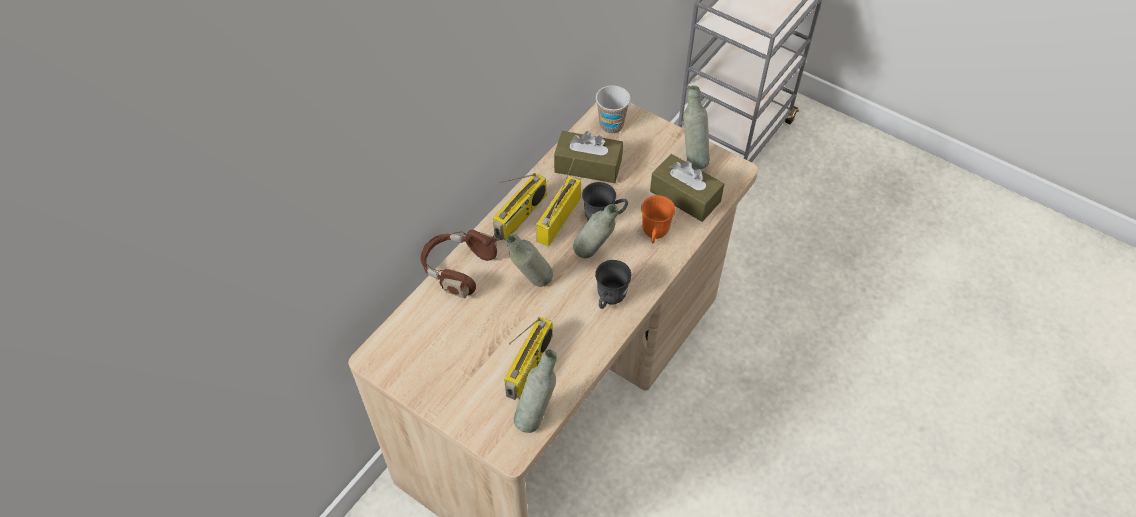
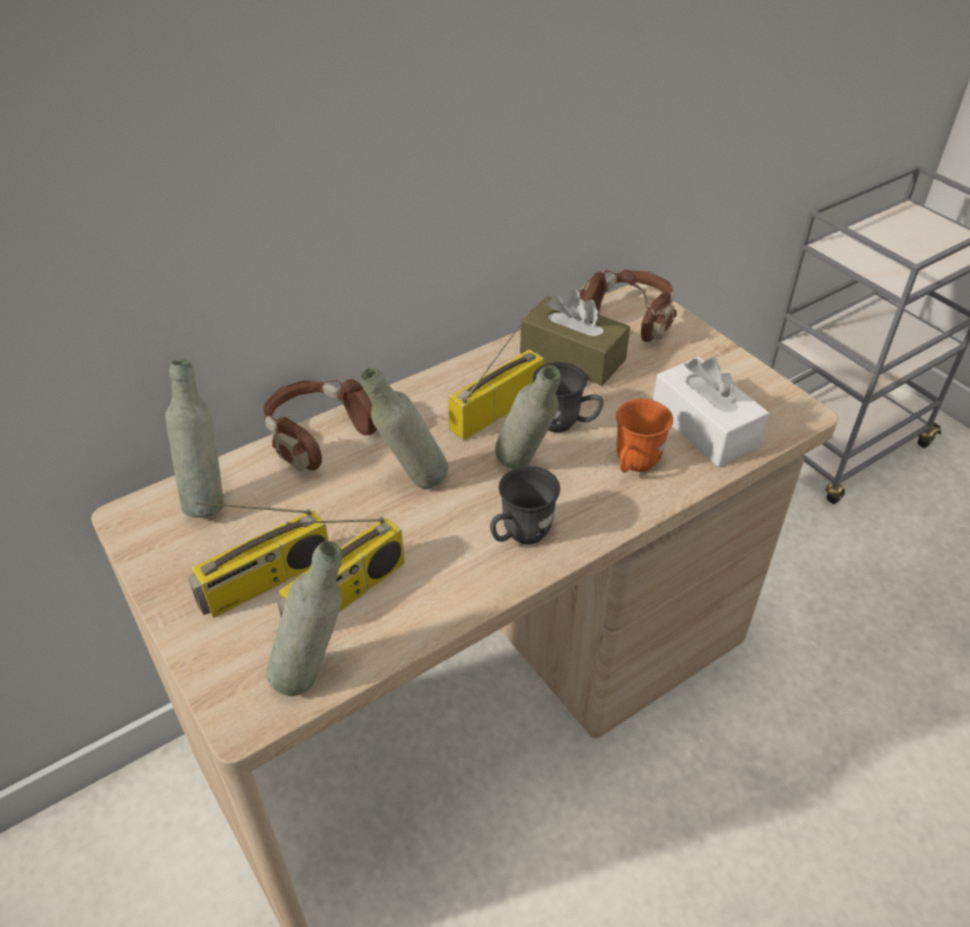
camera: 20 degrees right, 10 degrees down
radio [493,173,546,241] -> radio moved to [188,502,328,618]
cup [596,85,631,134] -> brown headphones [579,269,677,342]
brown tissue box [650,154,724,222] -> white tissue box [653,357,769,467]
grey bottle [683,86,710,169] -> grey bottle moved to [166,359,223,518]

